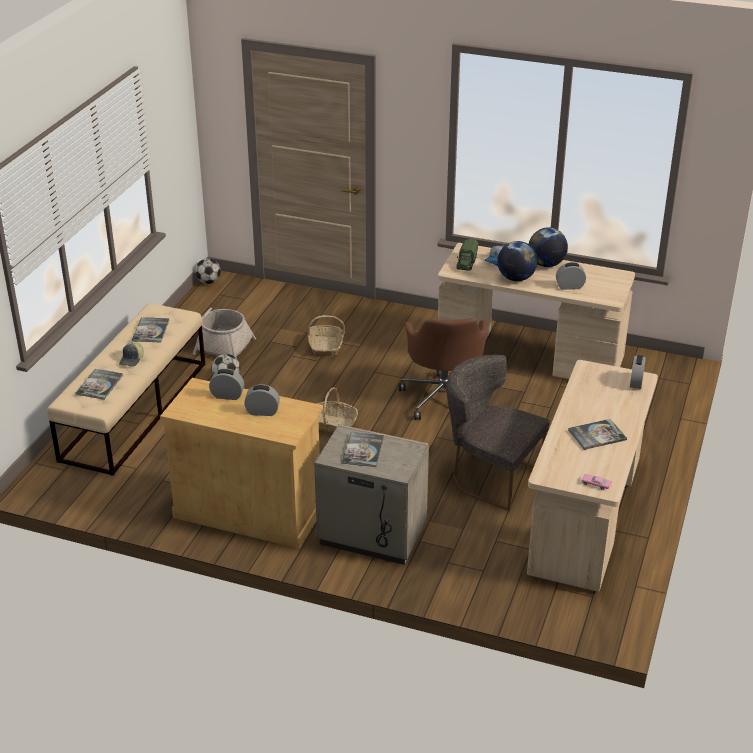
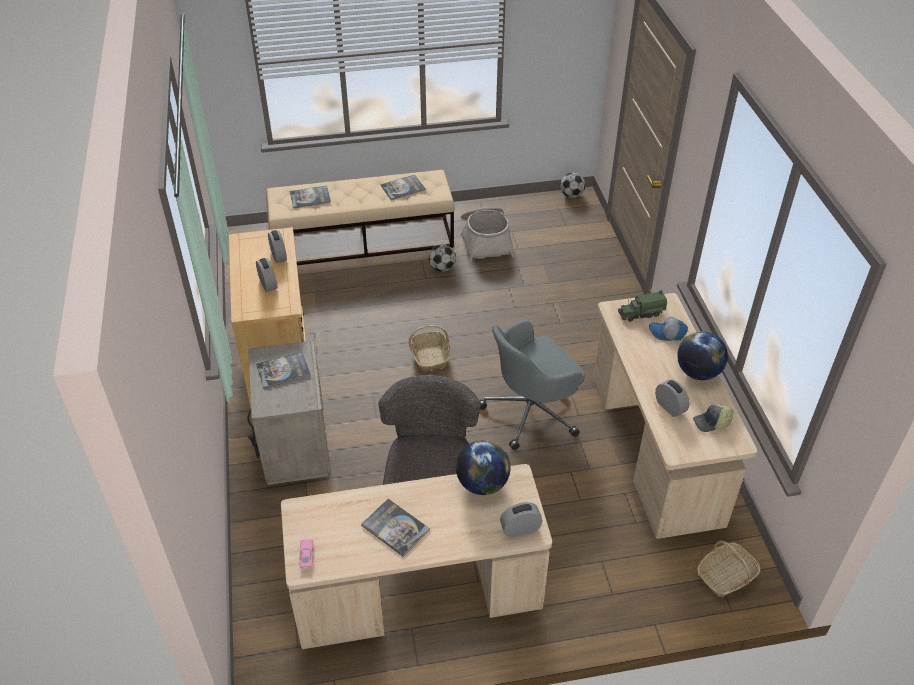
camera: 60 degrees right, 10 degrees up
cap [119,342,144,367] -> cap moved to [693,404,734,432]
basket [308,315,345,356] -> basket moved to [697,540,761,597]
brown office chair [399,318,487,420] -> grey office chair [480,319,585,450]
globe [497,241,538,281] -> globe moved to [456,440,510,495]

